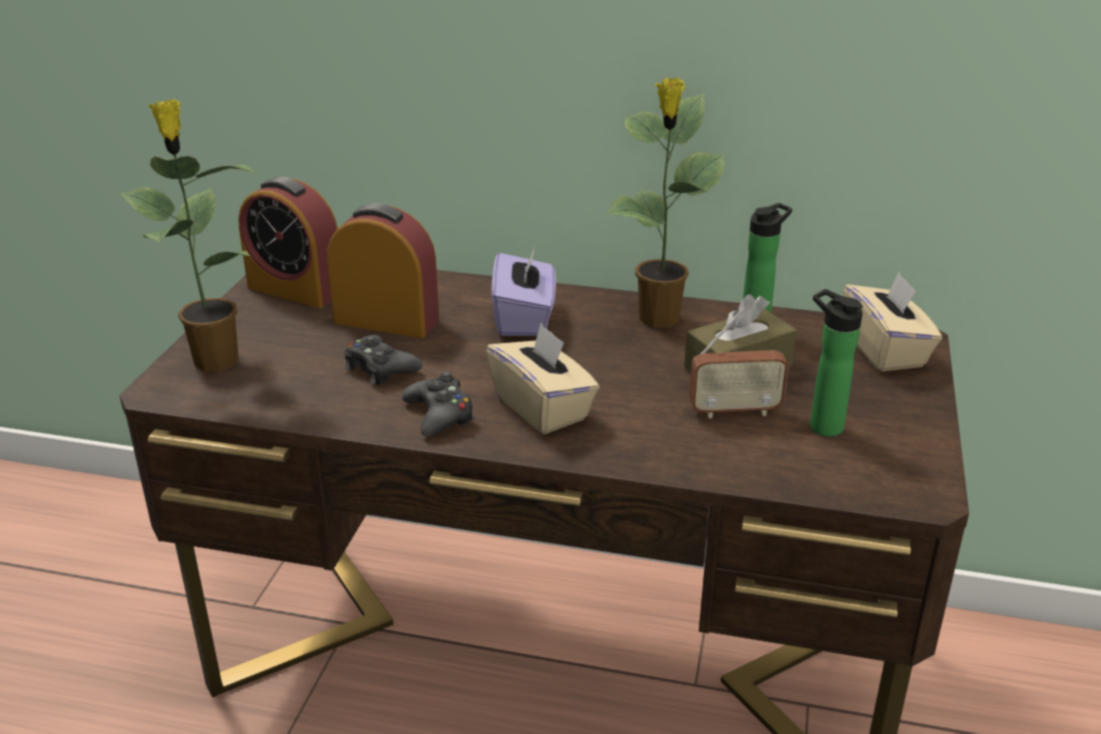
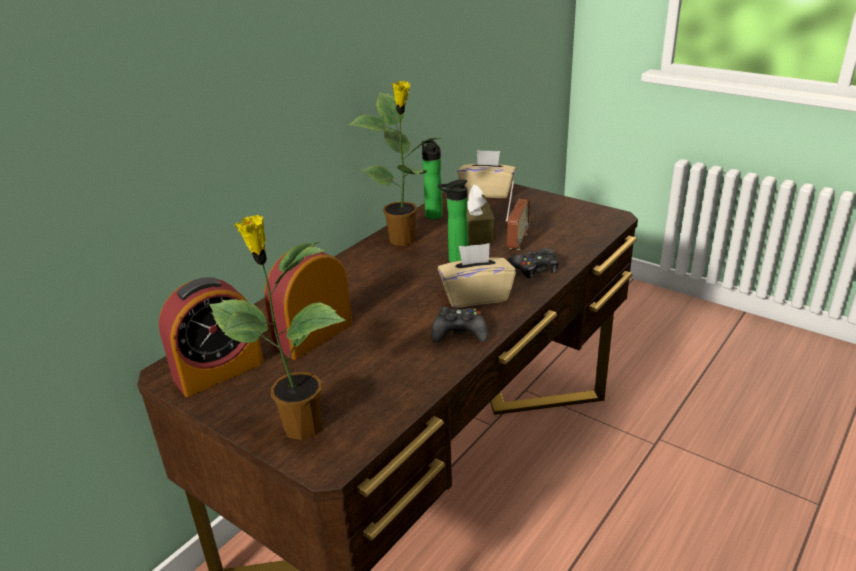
camera: 65 degrees left, 0 degrees up
black game controller [344,335,422,385] -> black game controller moved to [507,248,558,279]
purple tissue box [491,244,556,336] -> none
bottle [810,289,863,437] -> bottle moved to [438,179,468,262]

